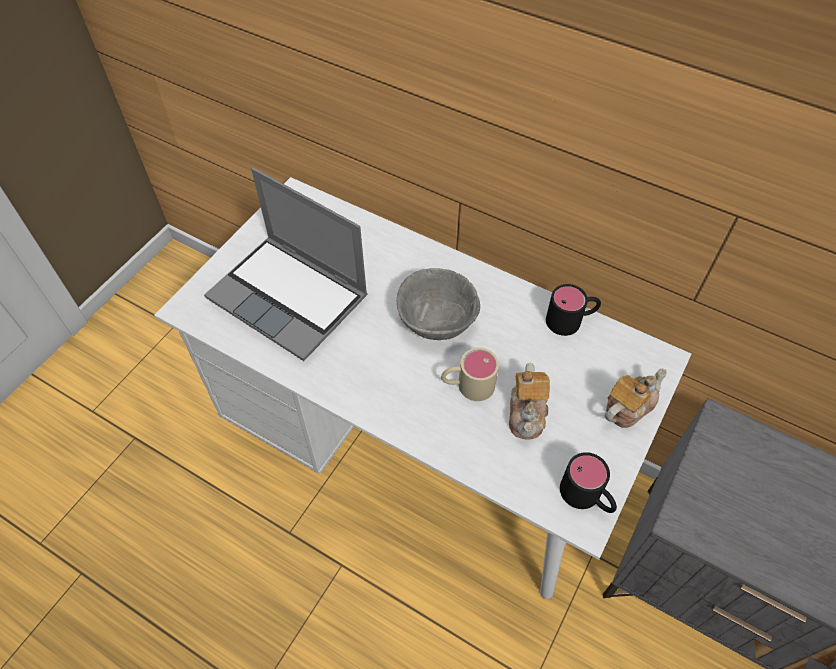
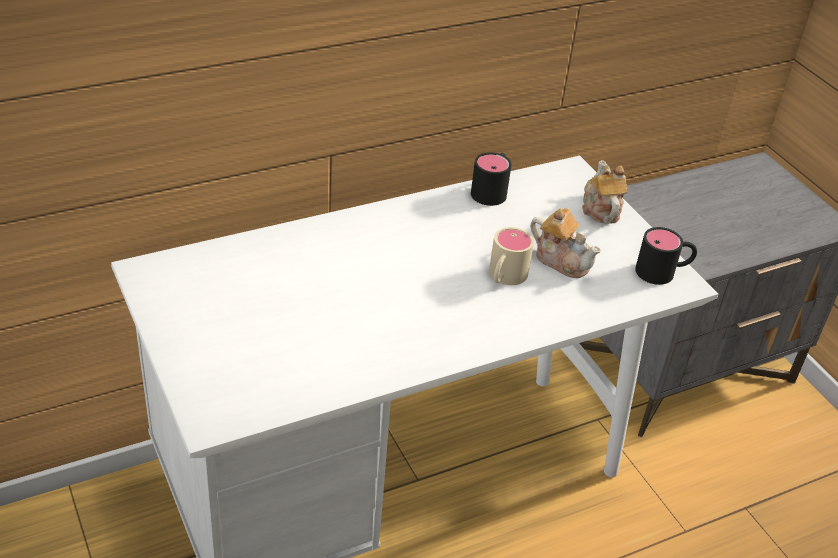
camera: 60 degrees left, 15 degrees down
laptop [204,168,368,361] -> none
grey bowl [397,268,480,340] -> none

